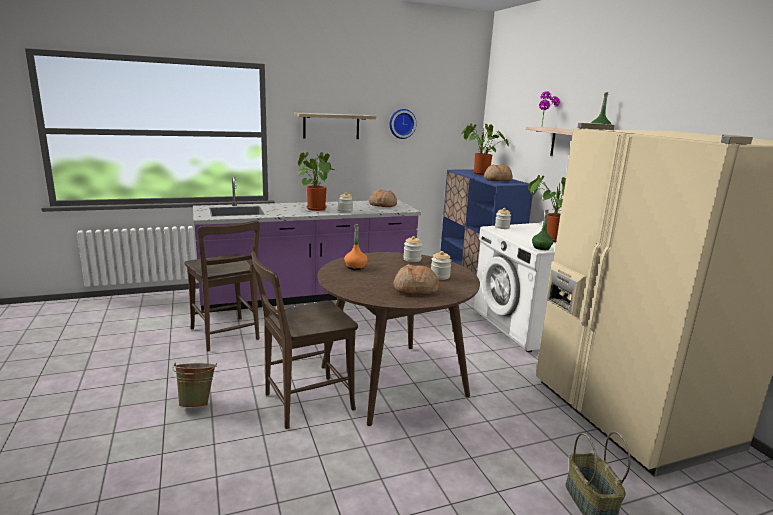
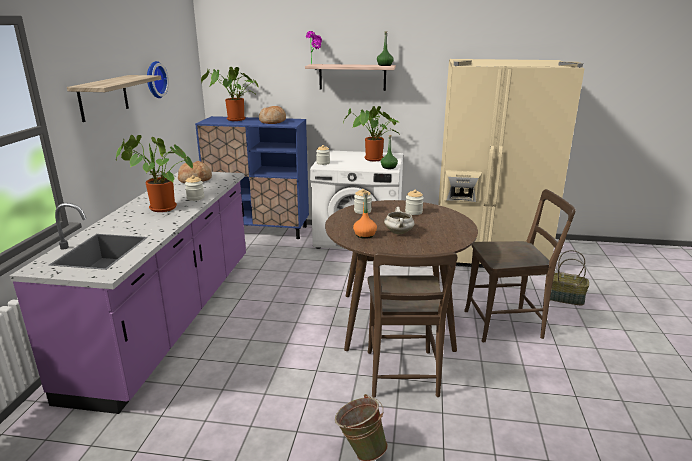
camera: 60 degrees left, 5 degrees up
brown chair [184,220,260,351] -> brown chair moved to [464,189,576,342]
bread [394,264,439,295] -> none
none -> white cooking pot [384,207,414,234]

